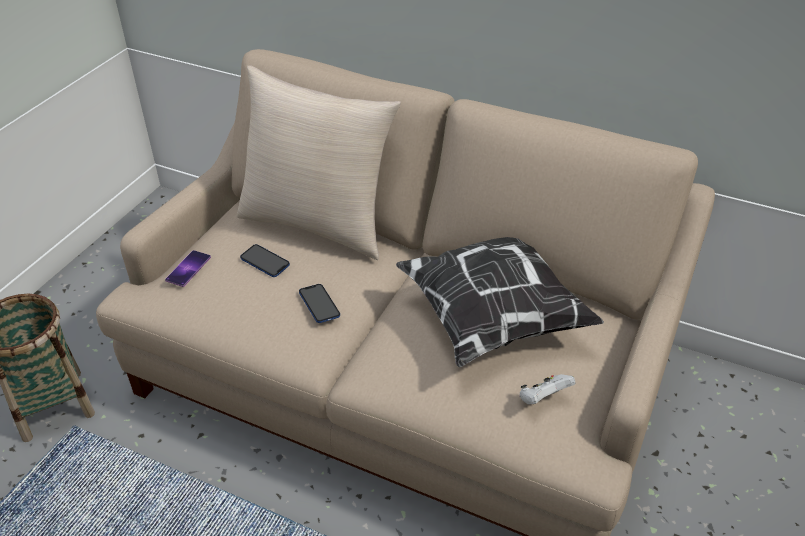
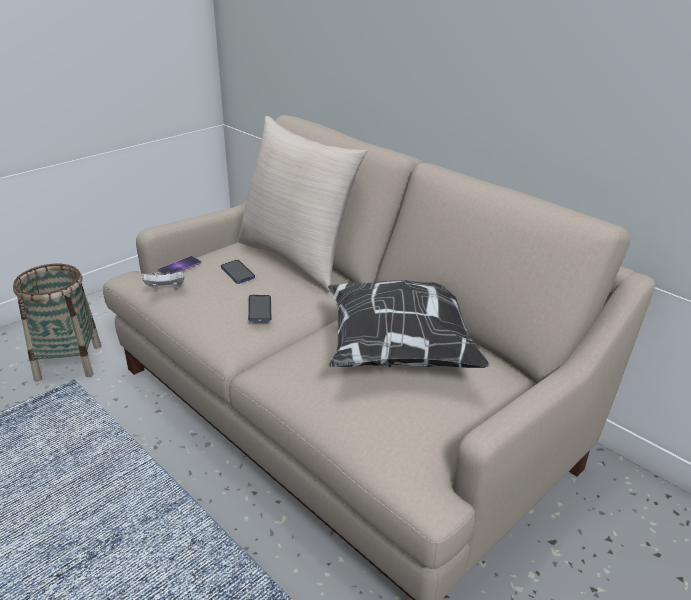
camera: 20 degrees right, 10 degrees down
white game controller [519,374,576,404] -> white game controller moved to [142,272,185,289]

